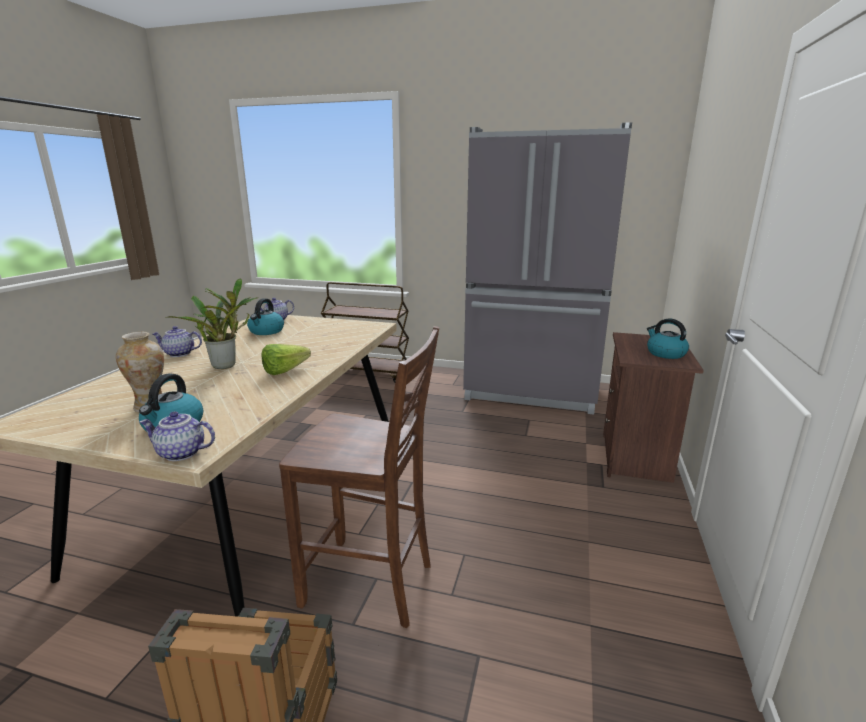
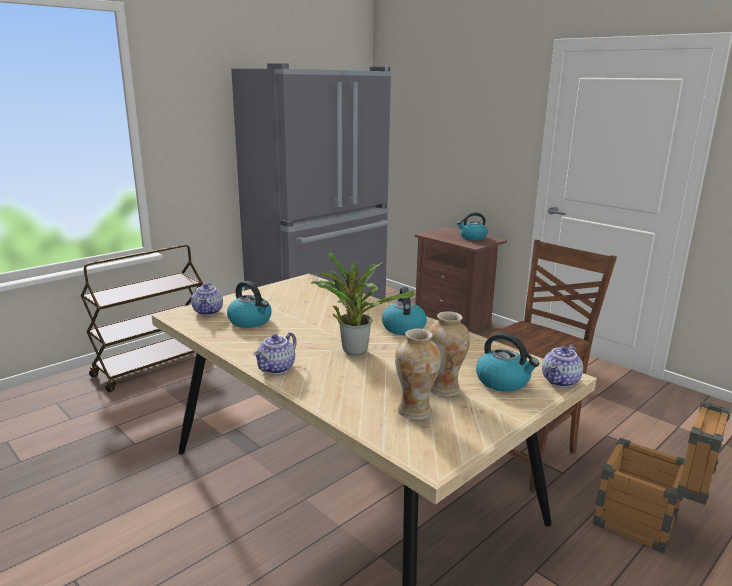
camera: 60 degrees left, 0 degrees up
lettuce [262,344,311,375] -> kettle [382,287,427,335]
none -> vase [395,328,441,420]

